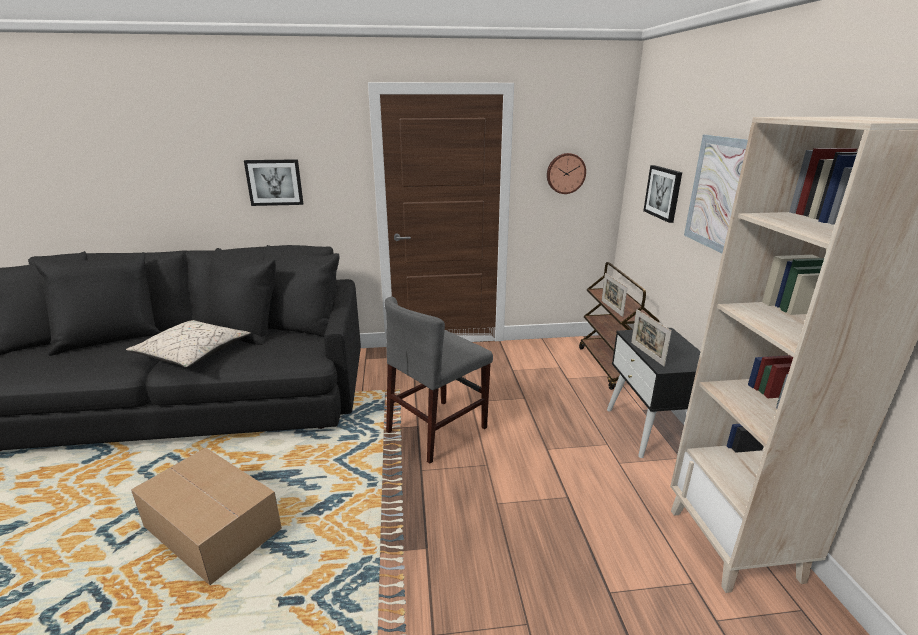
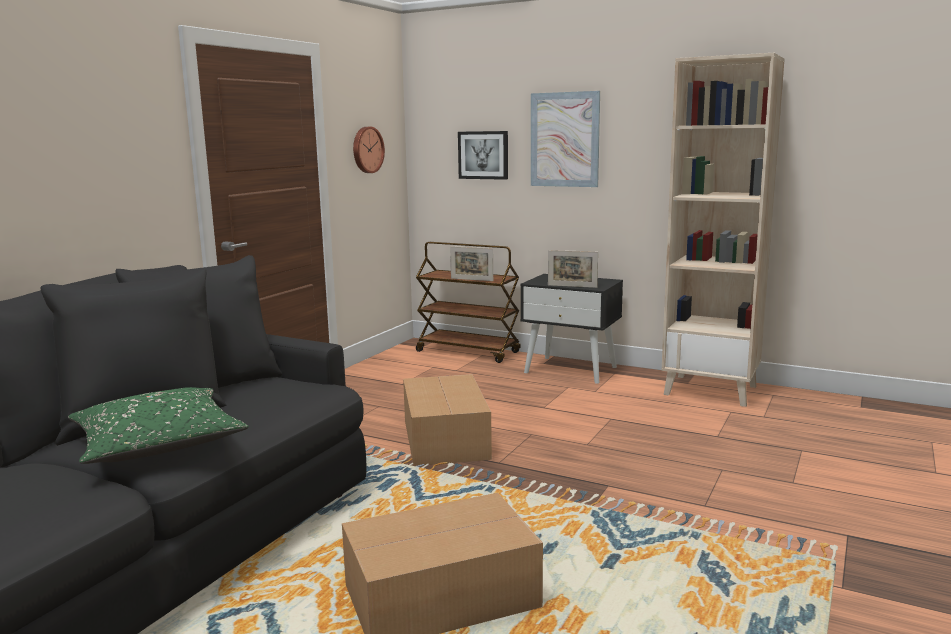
camera: 55 degrees left, 10 degrees down
beige pillow [126,320,251,368] -> green pillow [68,387,249,464]
picture [244,159,303,206] -> none
grey chair [385,296,493,464] -> cardboard box [403,374,492,466]

